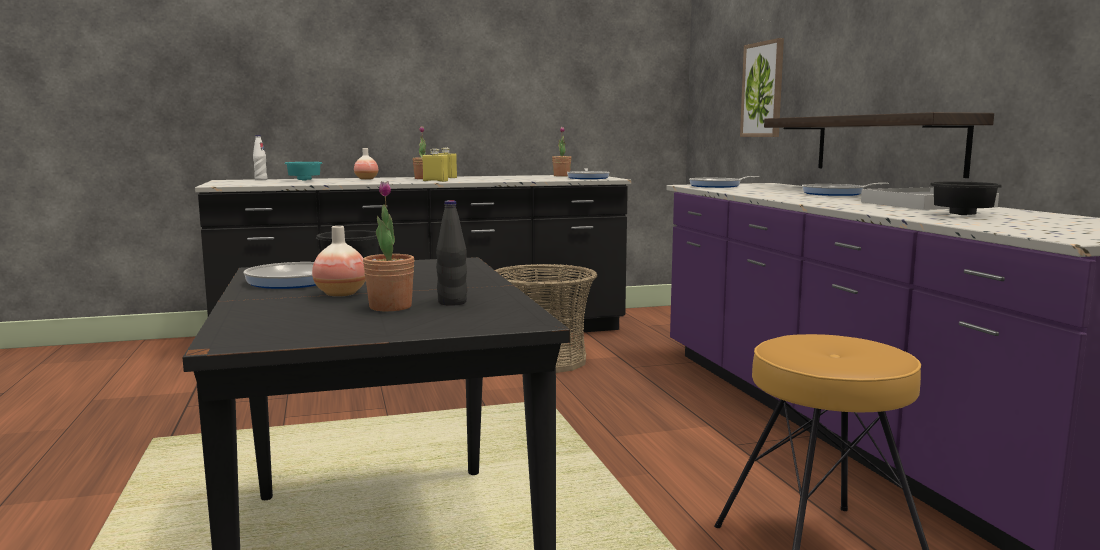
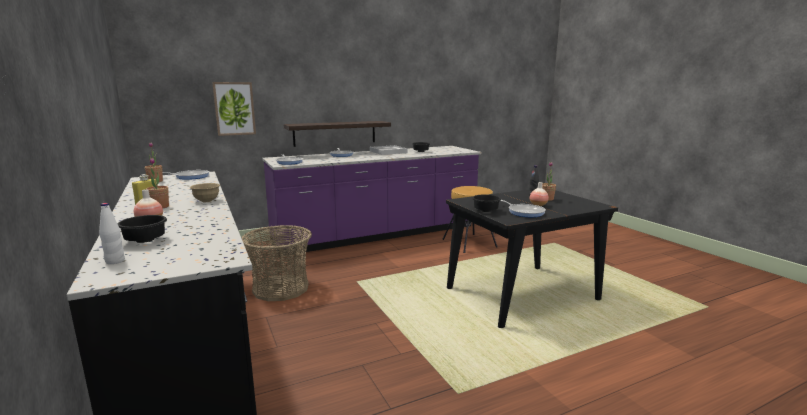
camera: 100 degrees left, 5 degrees up
turquoise bowl [285,162,323,180] -> black bowl [117,215,167,243]
yellow bottle [422,148,448,182] -> beige bowl [190,183,220,202]

